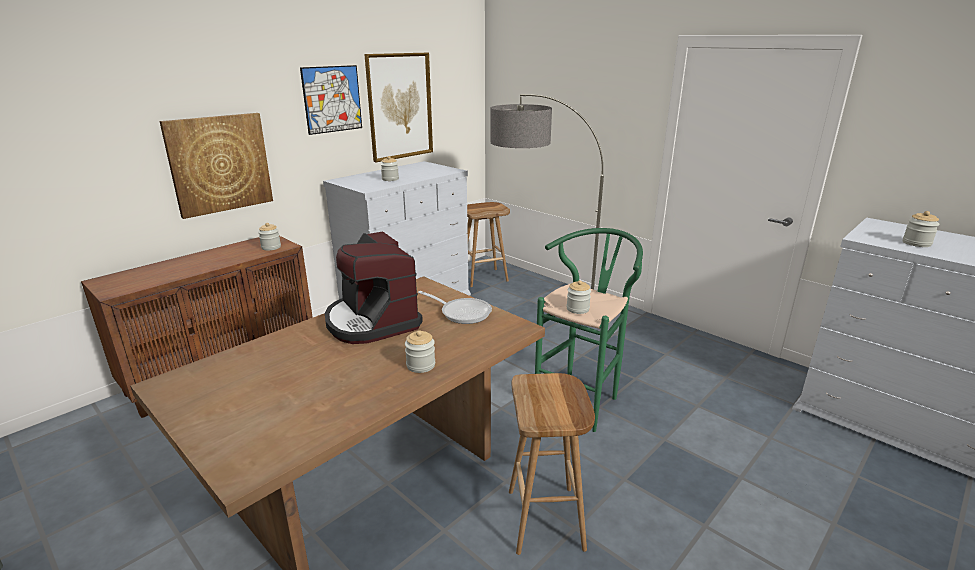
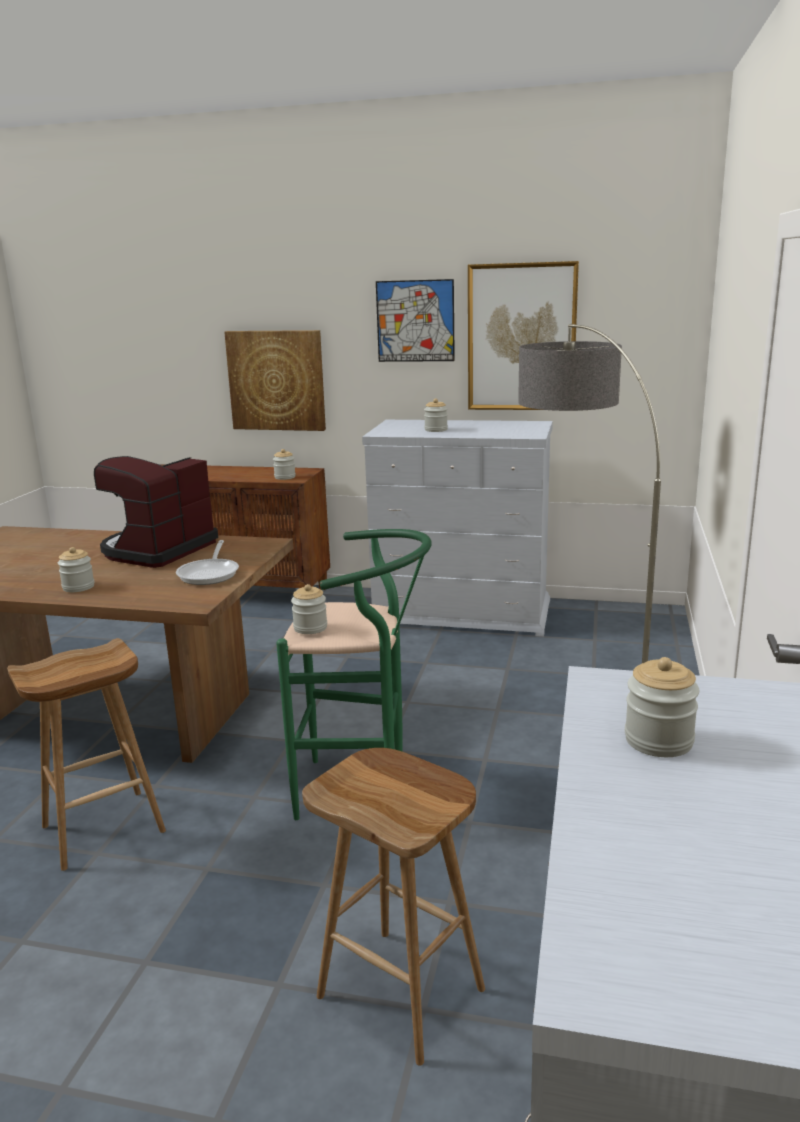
camera: 60 degrees right, 5 degrees down
brown stool [467,202,510,287] -> brown stool moved to [302,748,485,1066]

